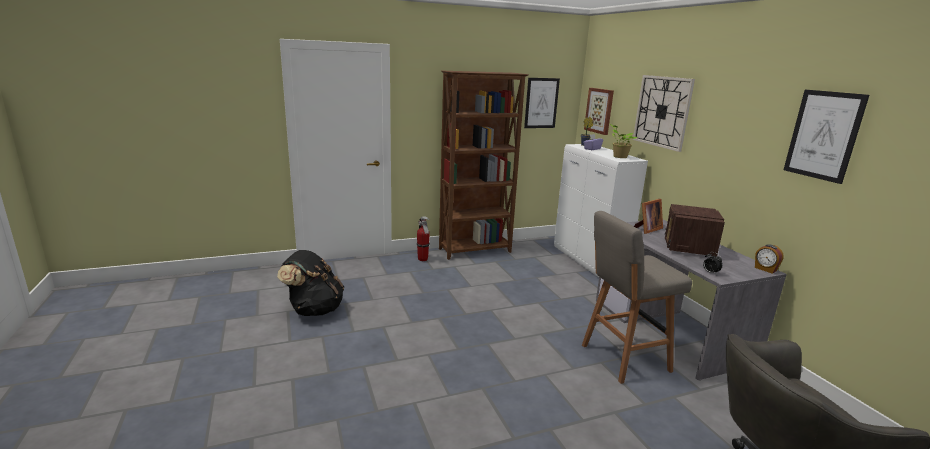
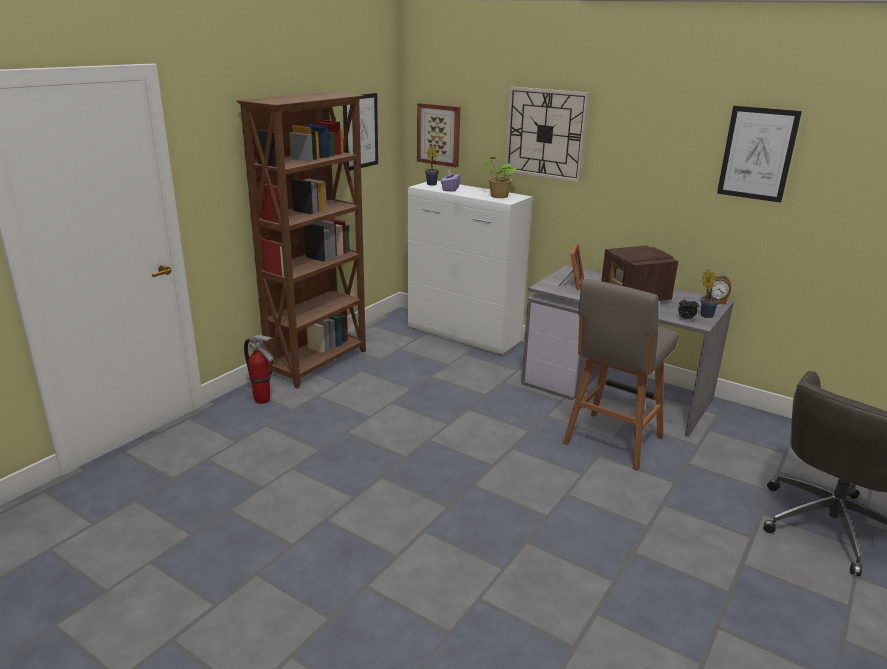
camera: 35 degrees left, 5 degrees up
black backpack [277,250,344,316] -> none
none -> potted plant [700,269,720,318]

